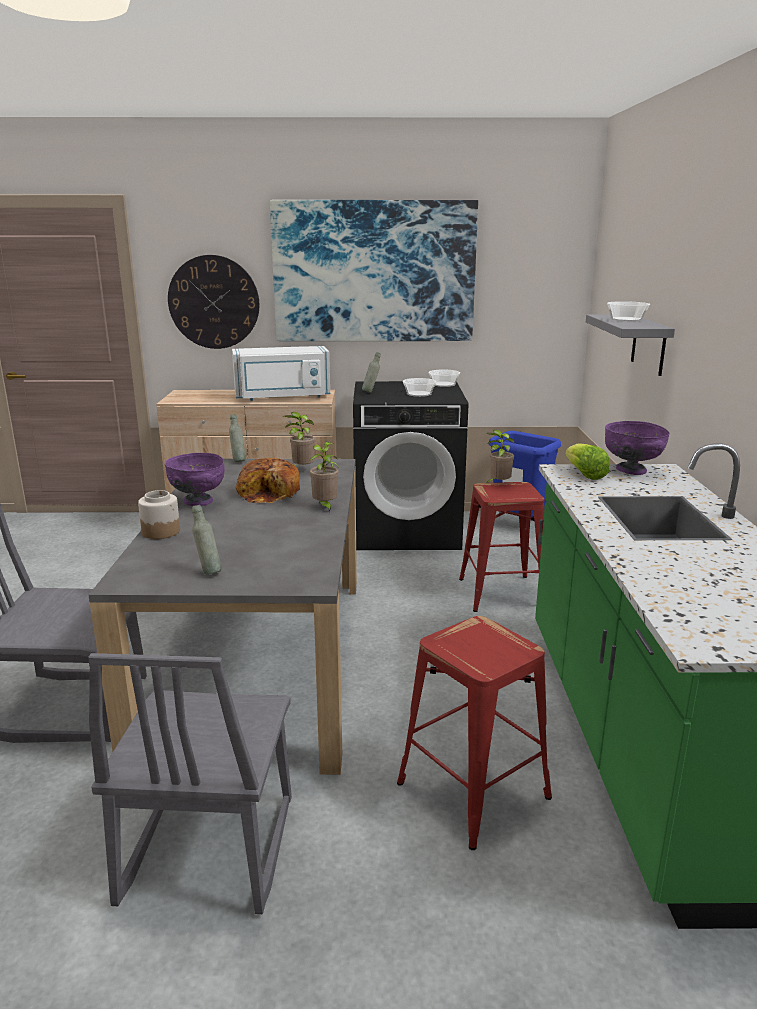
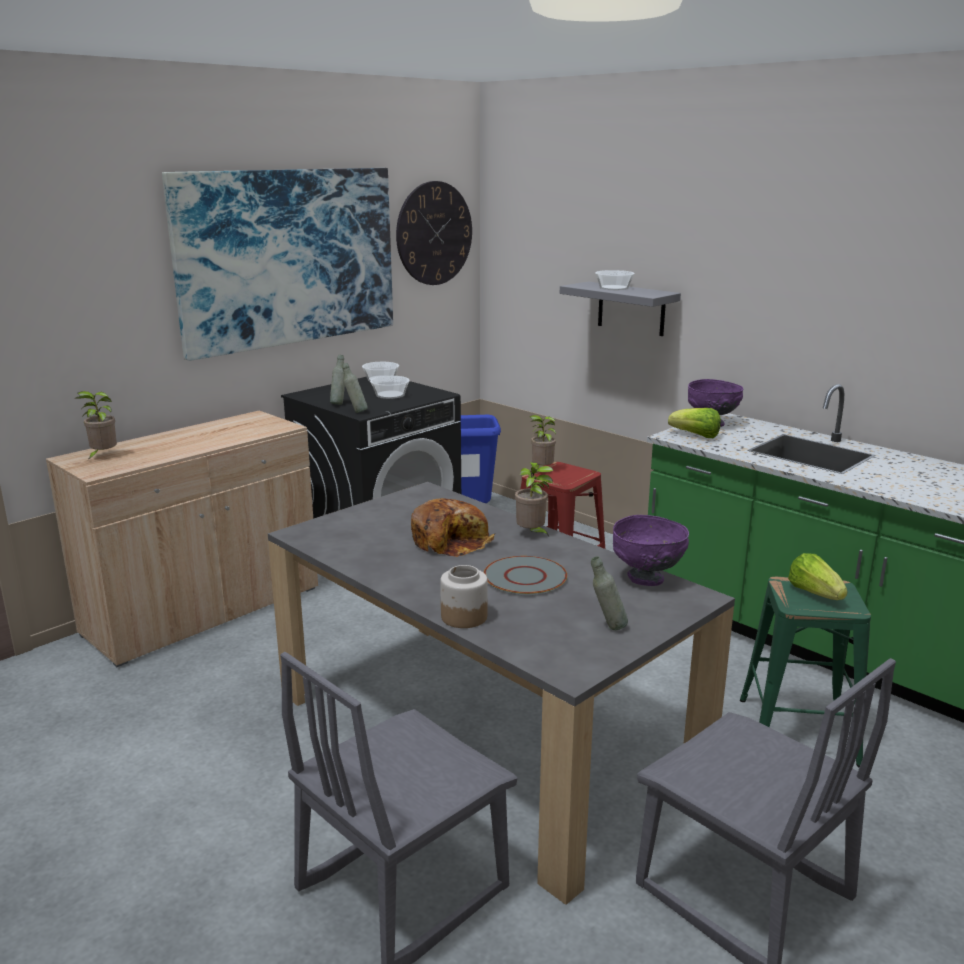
camera: 45 degrees left, 0 degrees up
purple bowl [165,453,225,506] -> purple bowl moved to [613,515,689,586]
wall clock [168,255,259,349] -> wall clock moved to [396,181,472,285]
grey bottle [229,414,246,462] -> grey bottle moved to [342,363,368,413]
white microwave [232,346,330,401] -> none
potted plant [284,412,315,465] -> potted plant moved to [76,391,117,460]
red stool [397,616,552,850] -> green stool [740,577,871,767]
none -> grey plate [484,556,567,595]
none -> lettuce [788,553,848,600]

